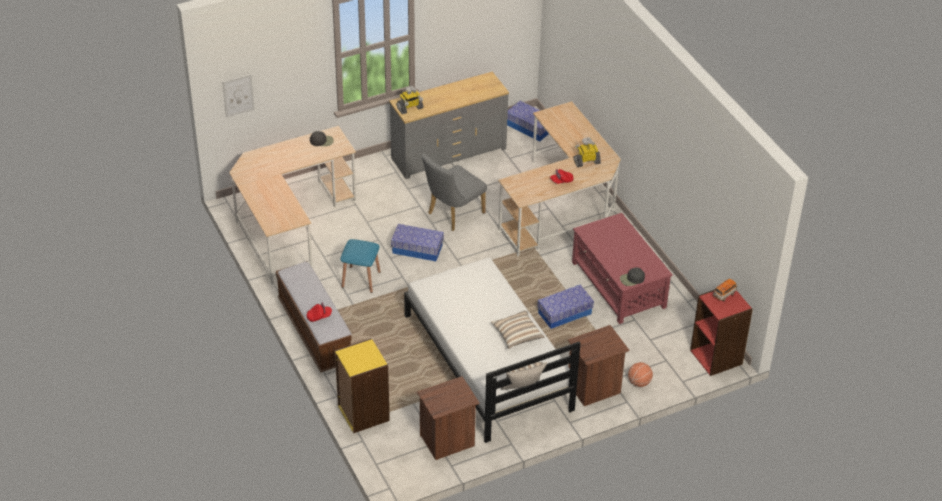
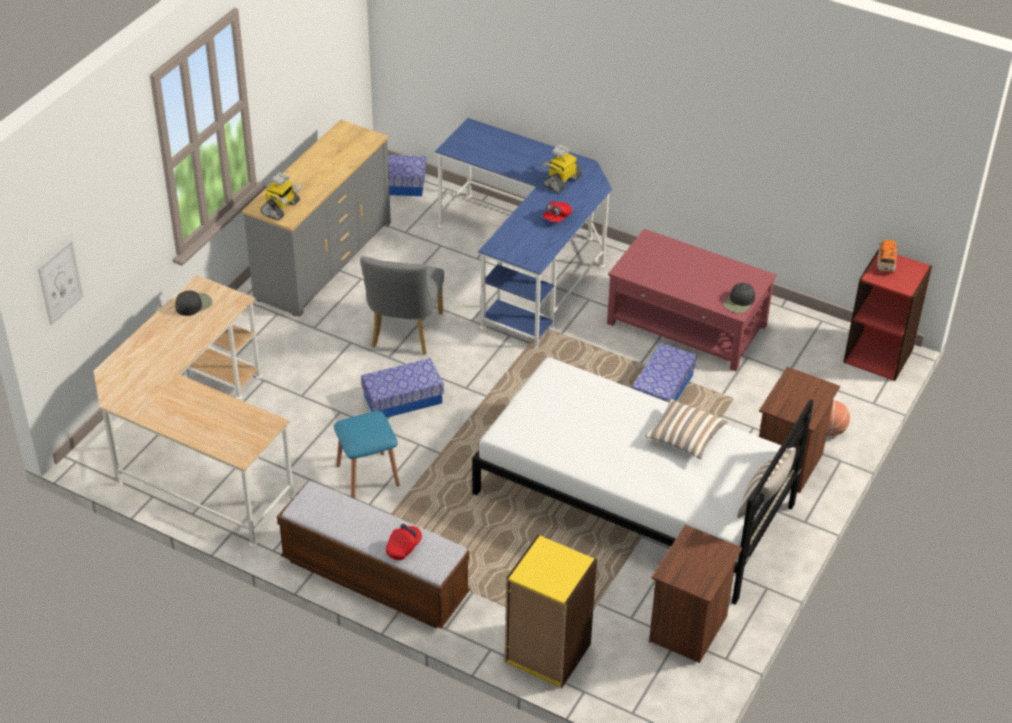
camera: 35 degrees left, 0 degrees up
beige desk [498,101,621,257] -> blue desk [435,118,612,348]

